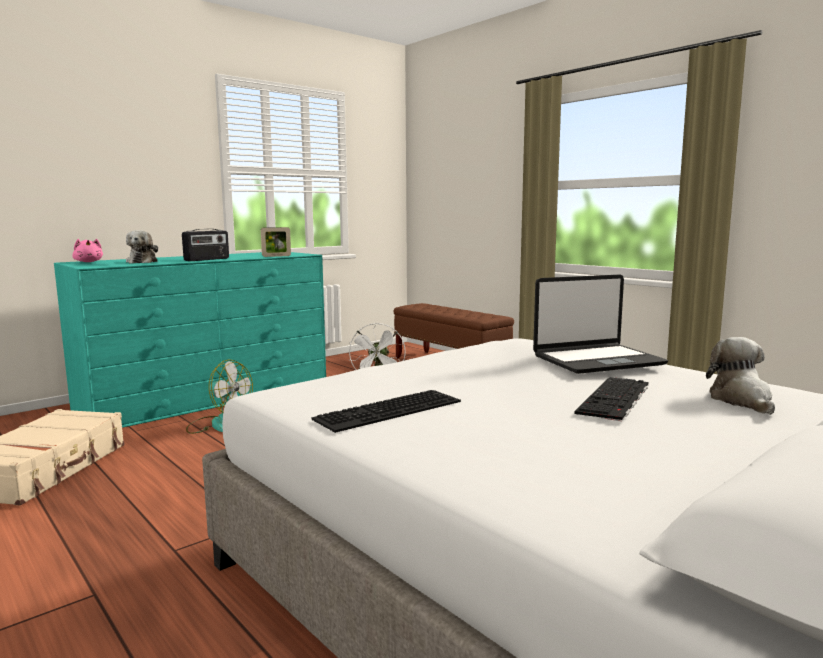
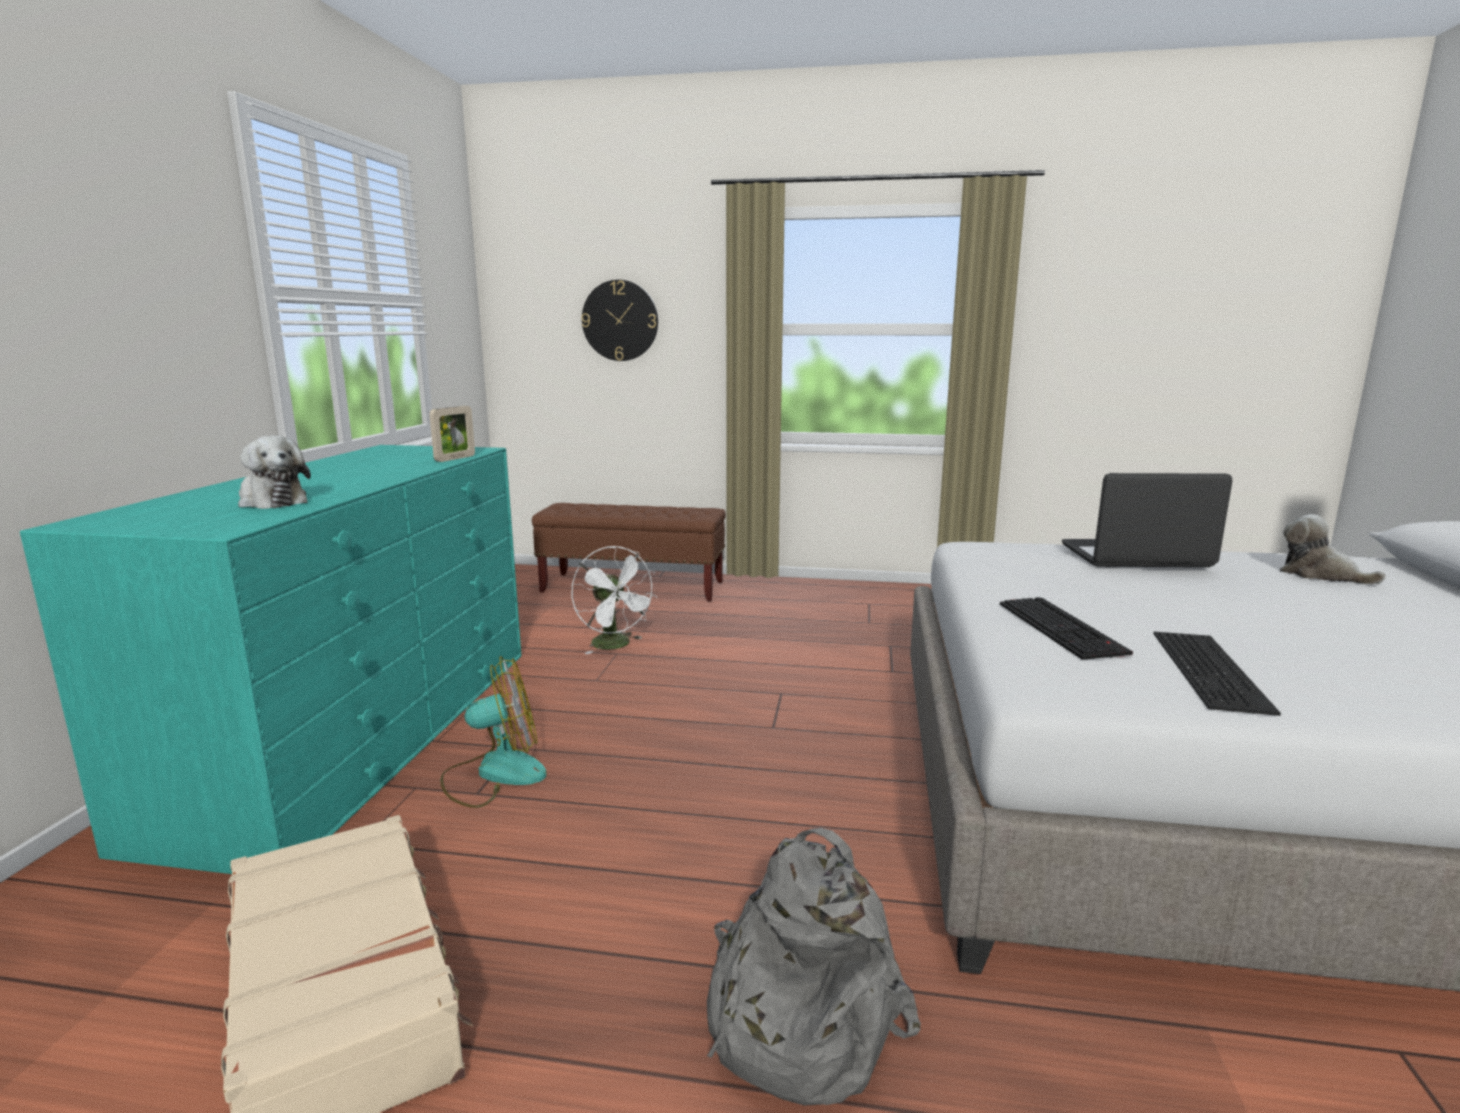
camera: 40 degrees left, 5 degrees up
pink plush toy [72,239,103,262] -> none
radio [182,229,229,261] -> none
laptop [533,274,668,374] -> laptop turned 120 degrees counterclockwise [1062,473,1233,567]
keyboard [574,377,648,421] -> keyboard moved to [1000,597,1133,660]
none -> wall clock [581,280,658,361]
none -> grey backpack [707,828,921,1106]

